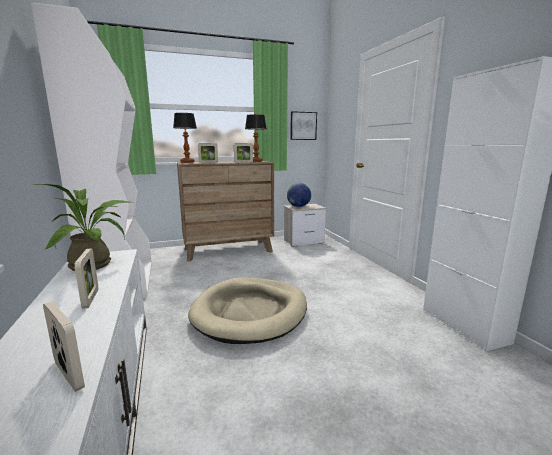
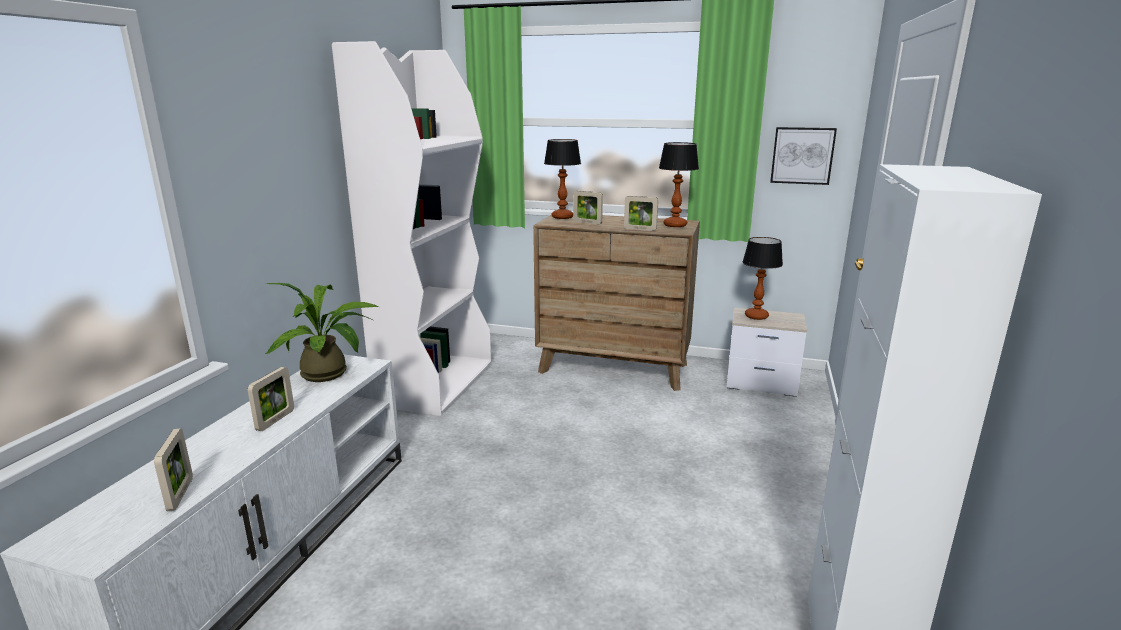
camera: 35 degrees right, 5 degrees up
beige dog bed [188,278,307,344] -> none
globe [287,183,311,207] -> table lamp [742,237,783,320]

